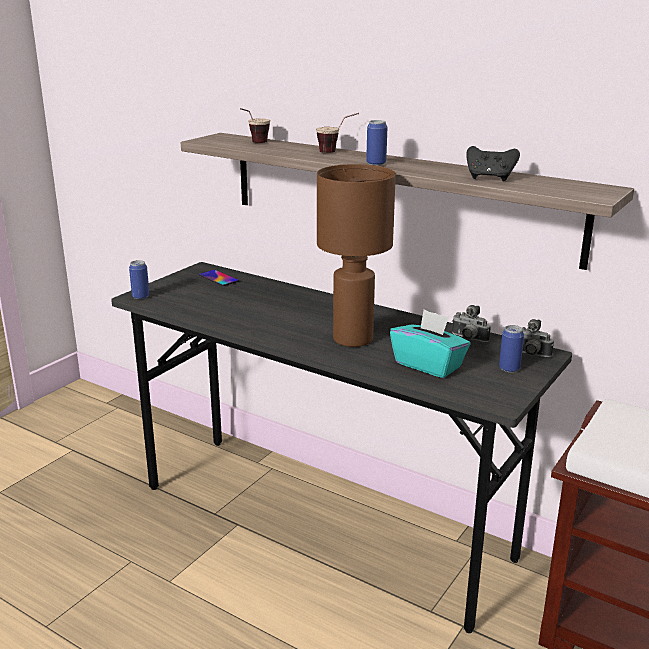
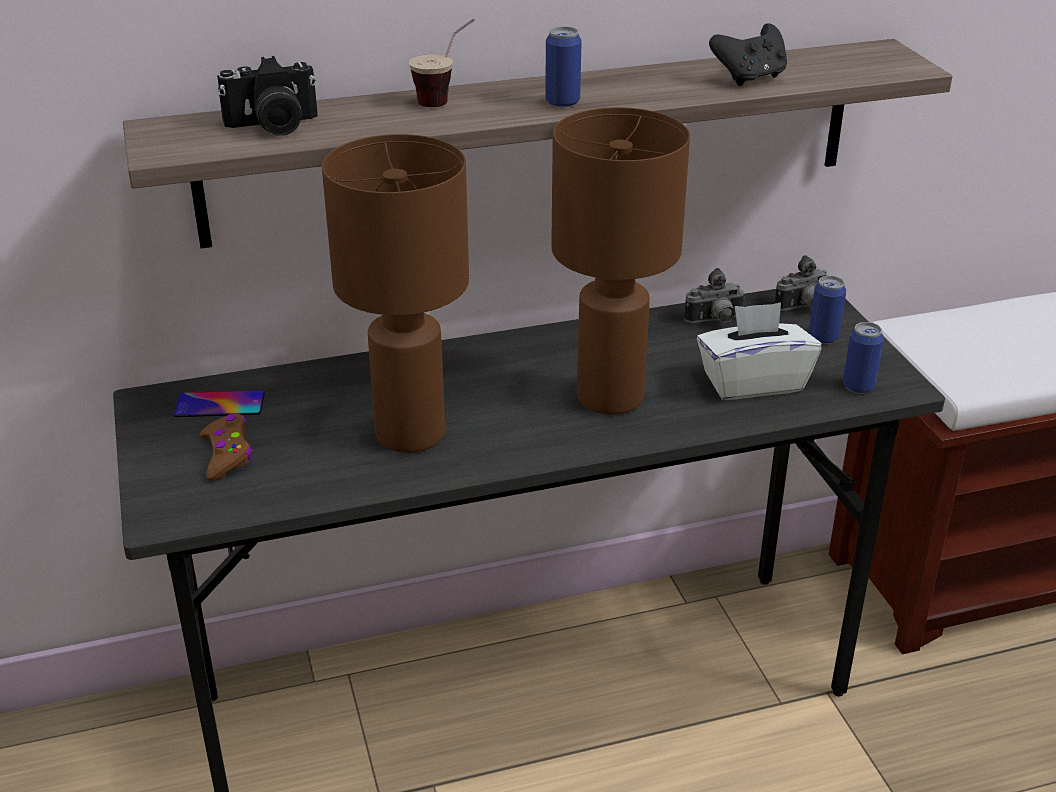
camera: 50 degrees left, 10 degrees up
can [129,260,150,299] -> can moved to [843,322,884,394]
cup [240,108,270,143] -> camera [217,56,318,136]
turquoise tissue box [390,309,470,378] -> white tissue box [697,302,821,400]
none -> brown game controller [199,413,251,481]
none -> brown table lamp [322,134,469,453]

